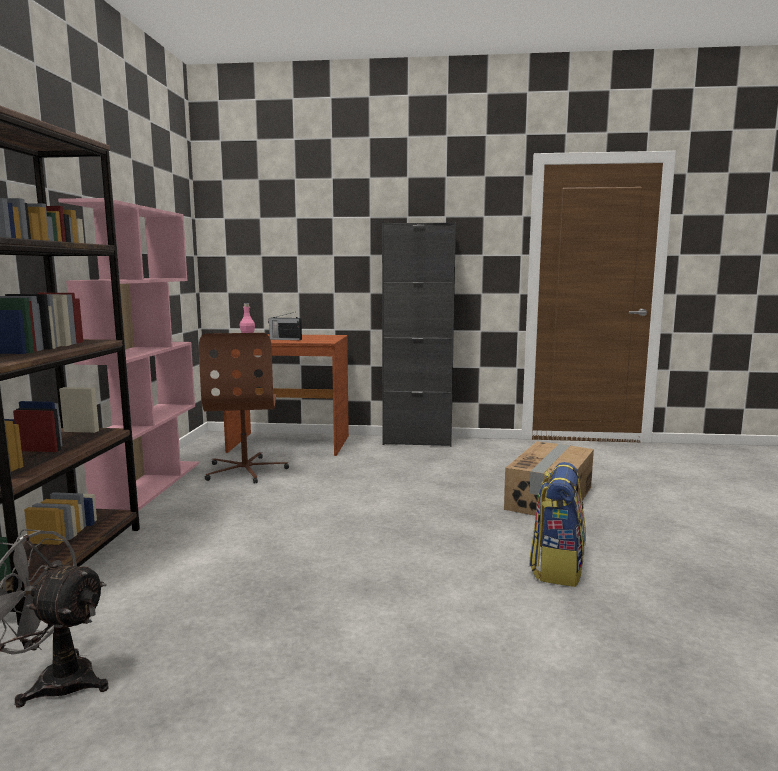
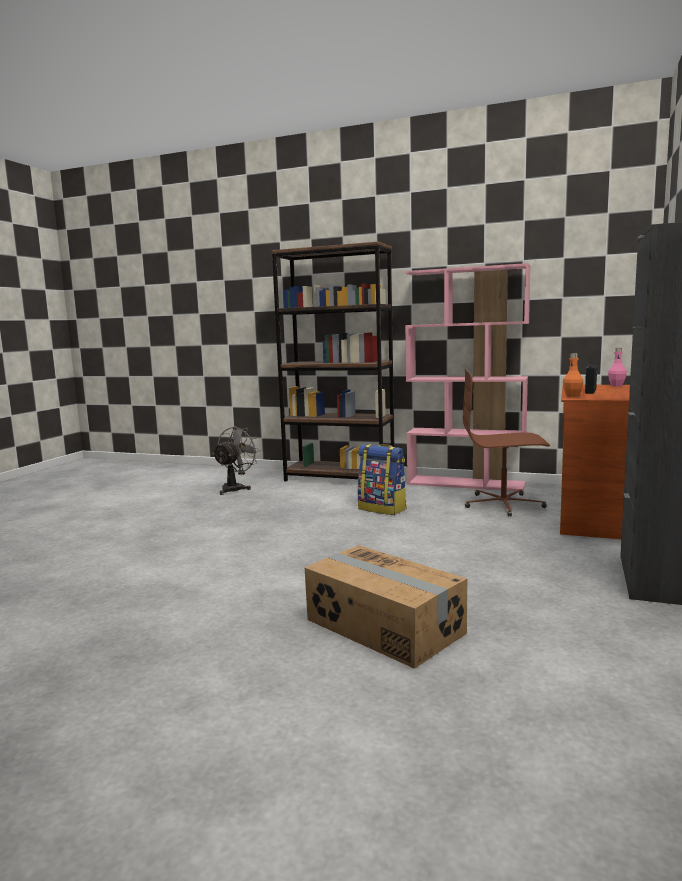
camera: 105 degrees right, 0 degrees up
backpack [529,462,586,587] -> backpack moved to [358,444,407,515]
none -> orange bottle [563,353,584,397]

